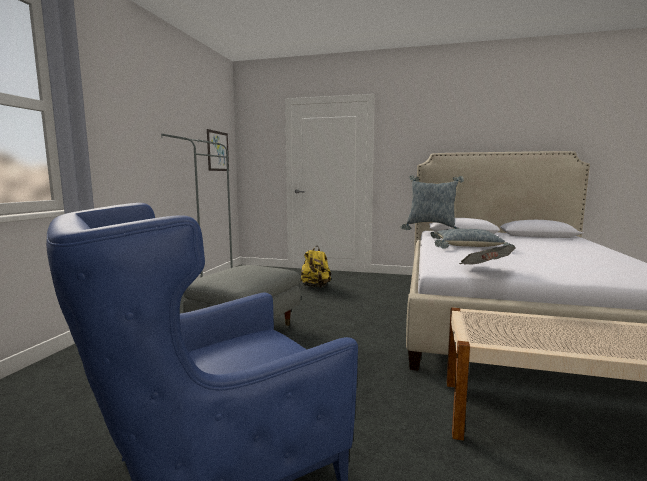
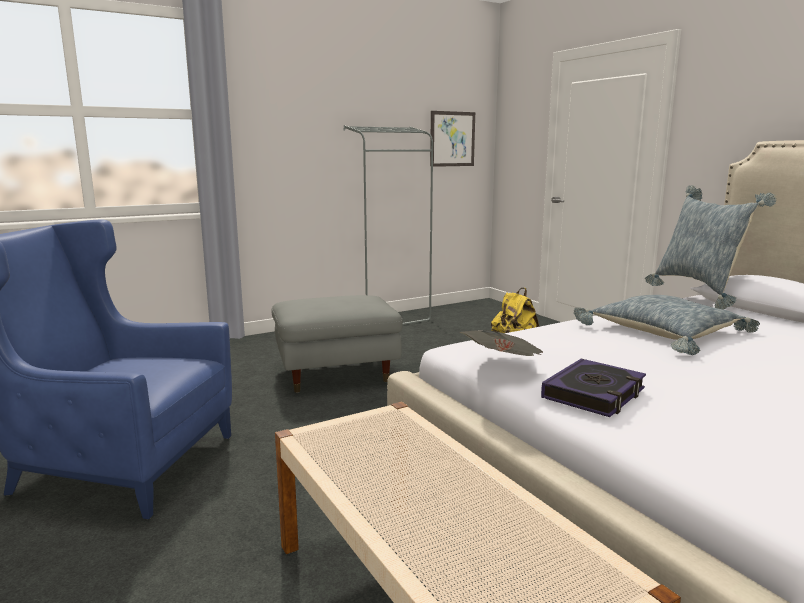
camera: 45 degrees right, 5 degrees up
none -> book [541,359,646,417]

